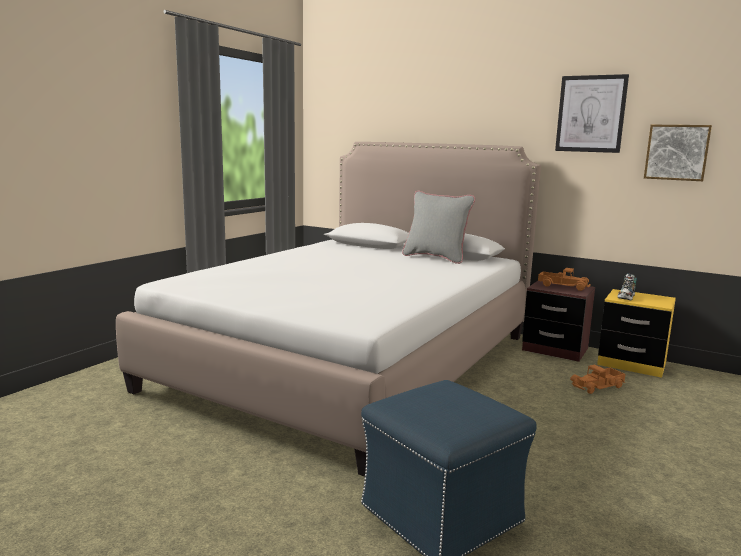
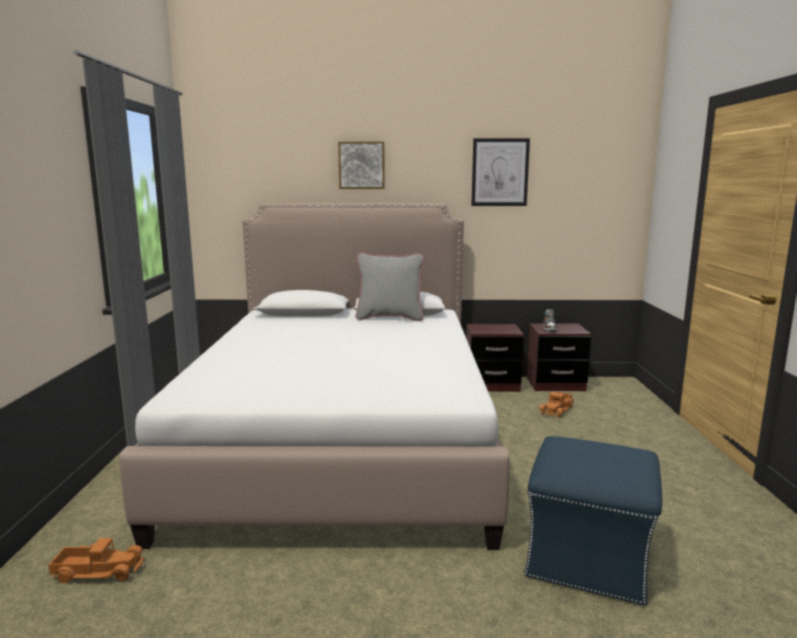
camera: 30 degrees left, 0 degrees up
toy truck [538,268,591,291] -> toy truck moved to [48,538,144,583]
yellow nightstand [597,289,676,378] -> brown nightstand [527,324,591,391]
picture [644,125,712,181] -> picture moved to [338,142,385,189]

